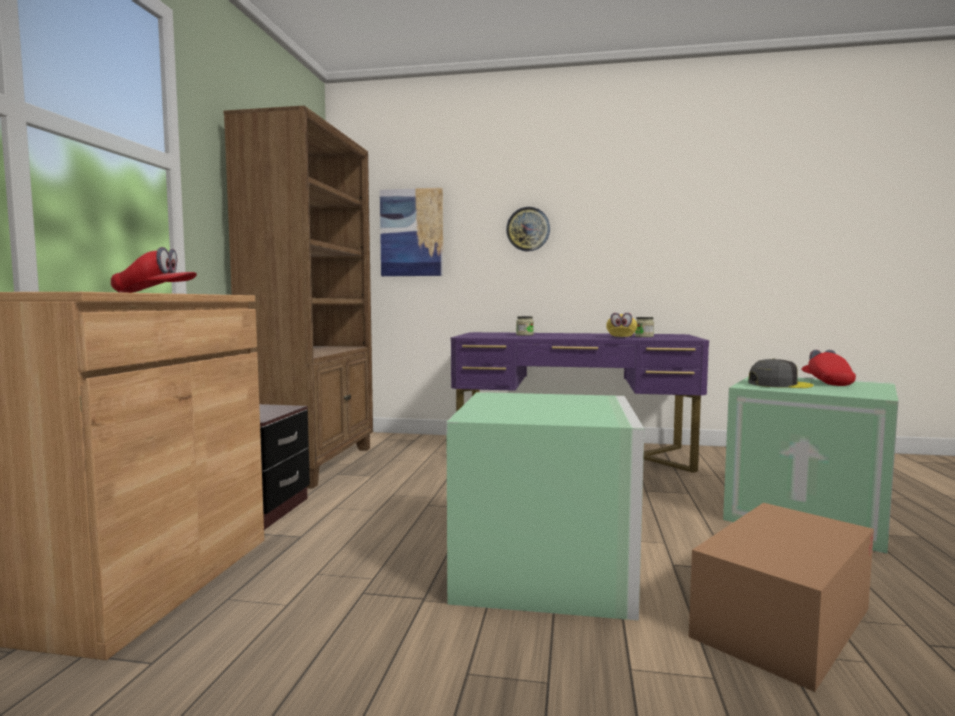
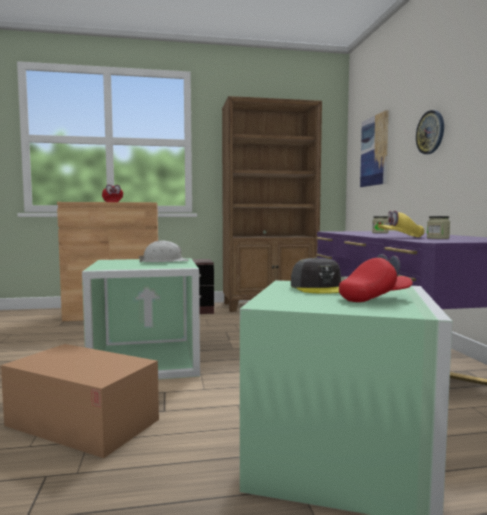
camera: 70 degrees right, 0 degrees up
none -> white hard hat [139,240,189,262]

